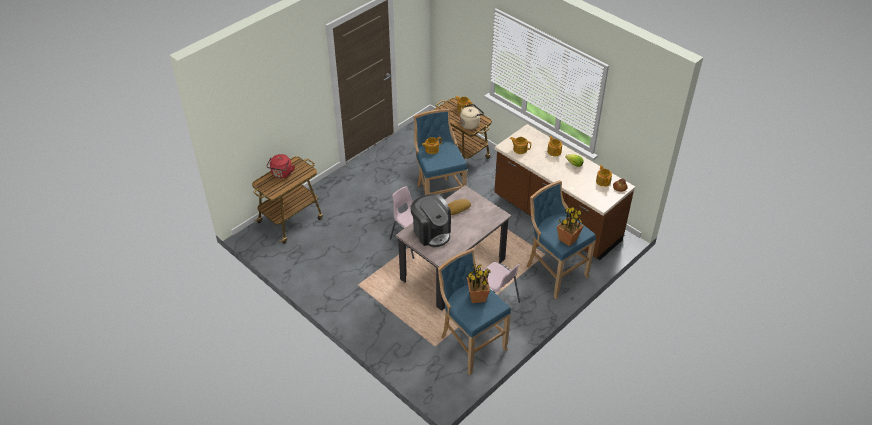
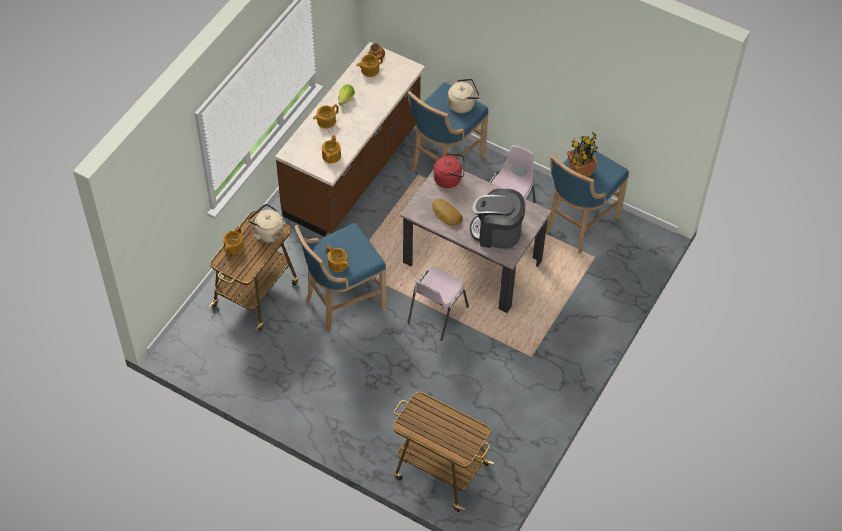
camera: 105 degrees left, 10 degrees up
red kettle [267,154,295,178] -> red kettle moved to [433,152,464,188]
coffee machine [411,194,451,247] -> coffee machine turned 120 degrees counterclockwise [470,189,525,249]
potted plant [557,206,583,247] -> beige kettle [448,79,480,113]

